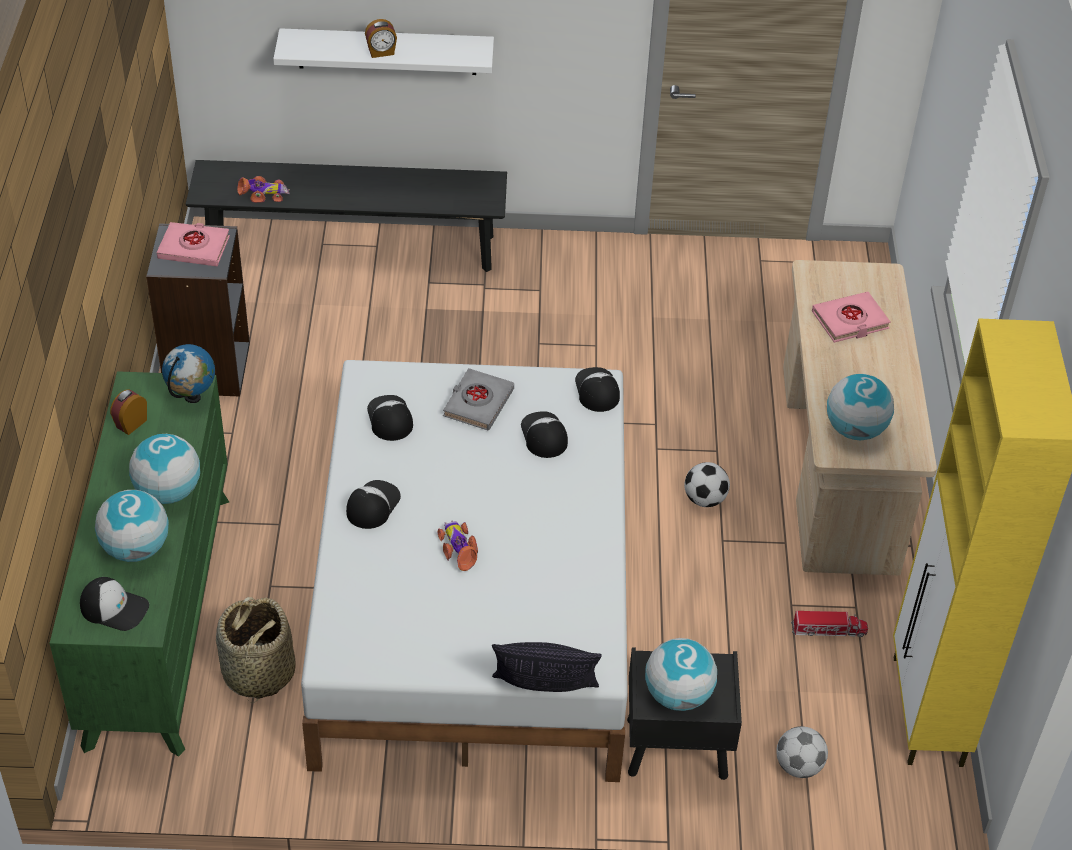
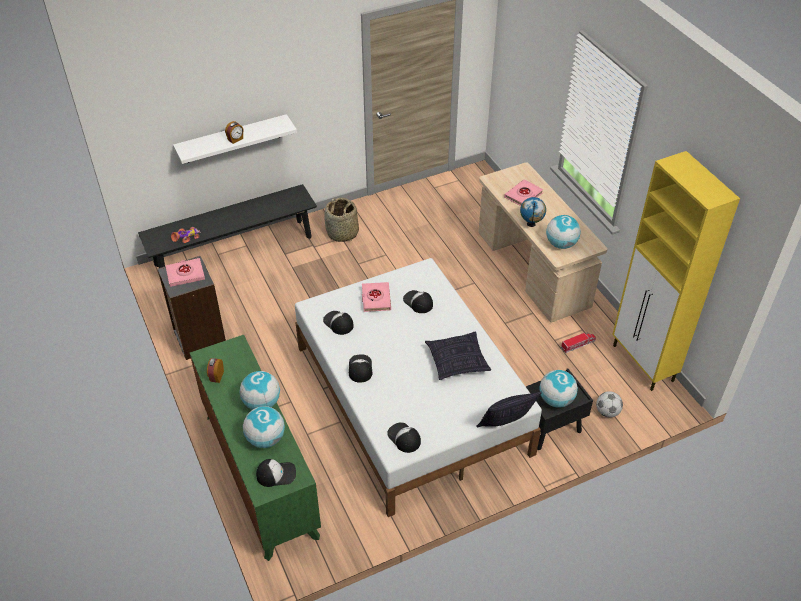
camera: 25 degrees left, 0 degrees up
globe [162,344,215,403] -> globe moved to [520,197,546,227]
basket [216,597,296,703] -> basket moved to [324,197,359,242]
toy car [438,521,478,571] -> none
grey book [443,368,514,431] -> pink book [362,282,391,312]
cap [575,367,620,412] -> cap moved to [387,422,421,453]
football [684,462,730,507] -> none
none -> pillow [425,331,491,380]

